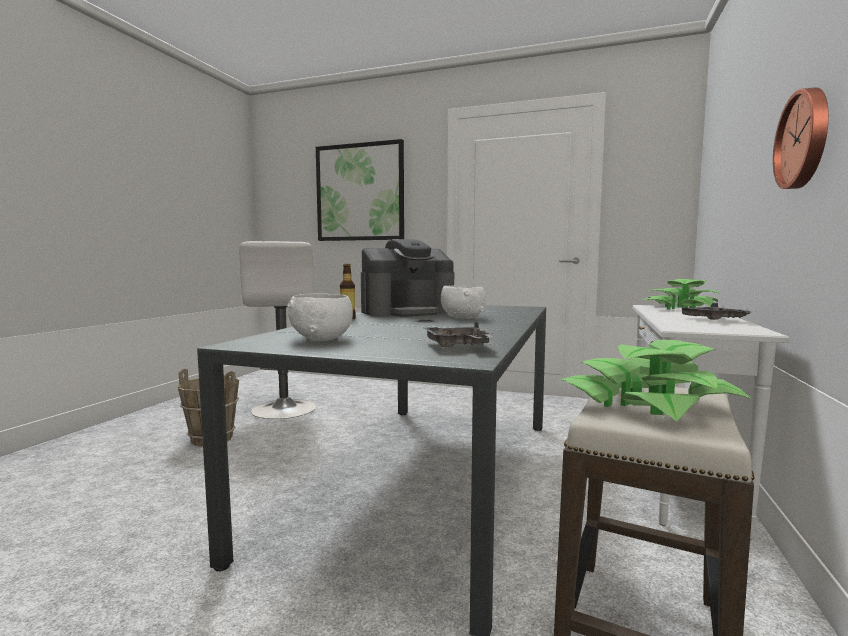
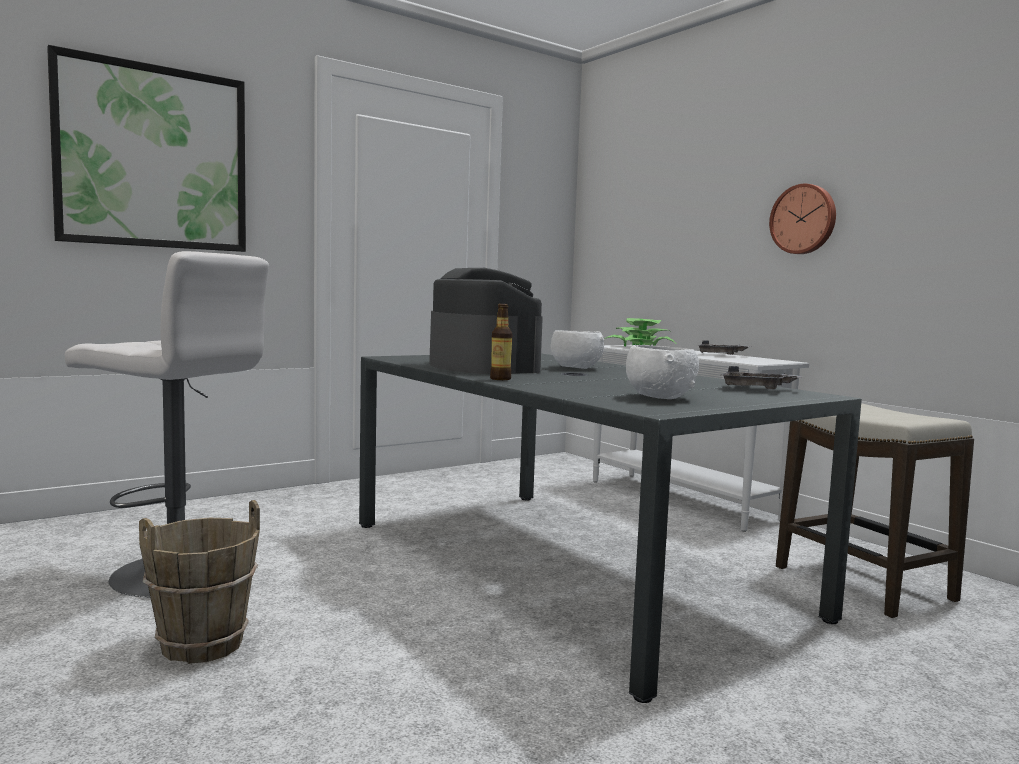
camera: 55 degrees left, 0 degrees up
coffee machine [361,239,454,317] -> coffee machine turned 45 degrees counterclockwise [429,268,543,374]
potted plant [560,340,752,421] -> none

